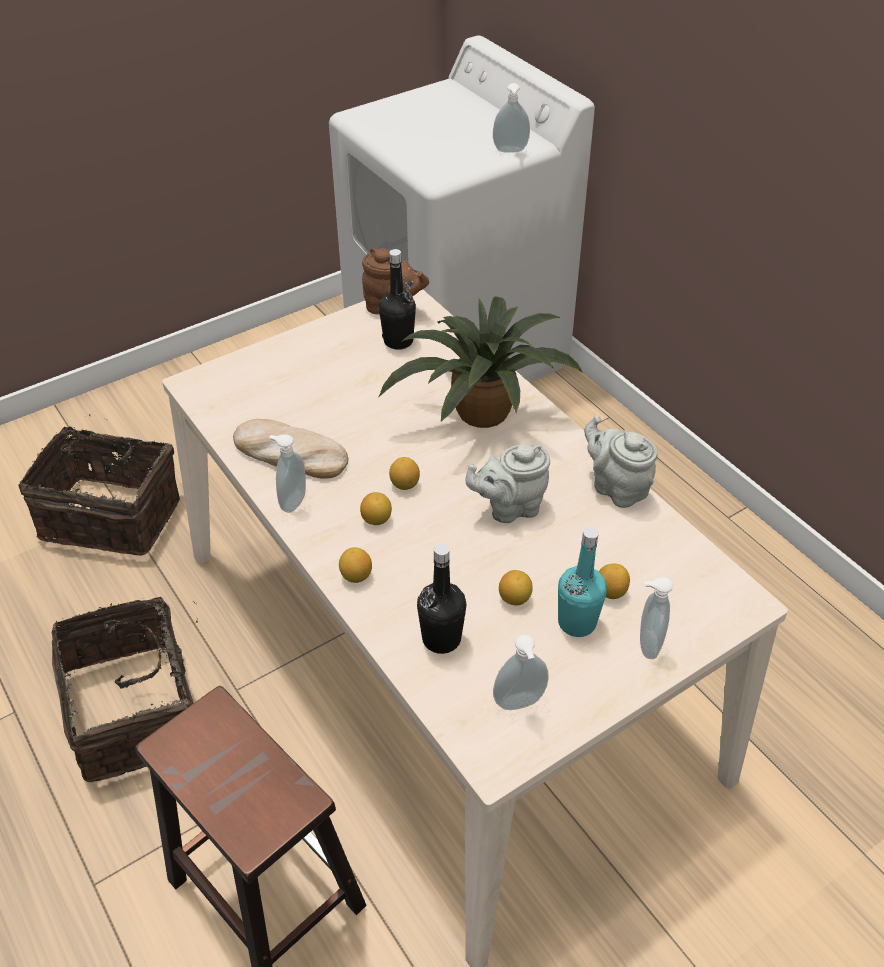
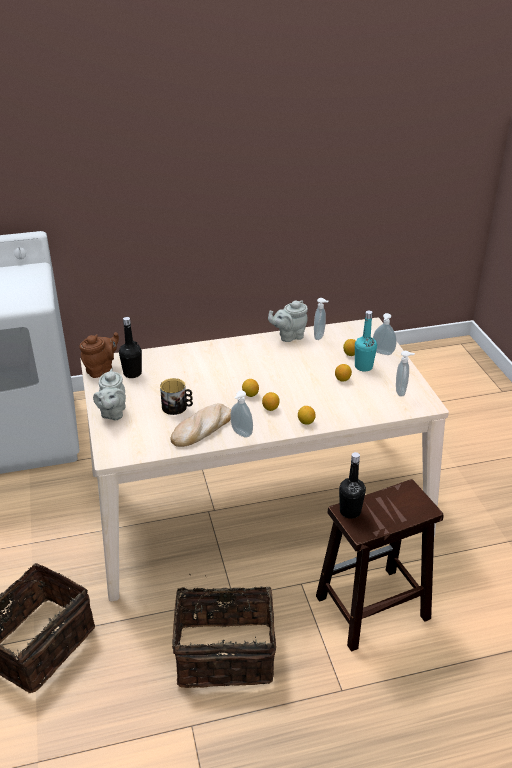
camera: 70 degrees left, 10 degrees down
potted plant [378,297,583,428] -> none
black bottle [417,543,466,654] -> black bottle moved to [339,452,366,519]
grey teapot [465,443,550,523] -> grey teapot moved to [93,369,126,420]
soap dispenser [493,83,530,153] -> soap dispenser moved to [314,298,329,340]
none -> mug [160,378,193,415]

